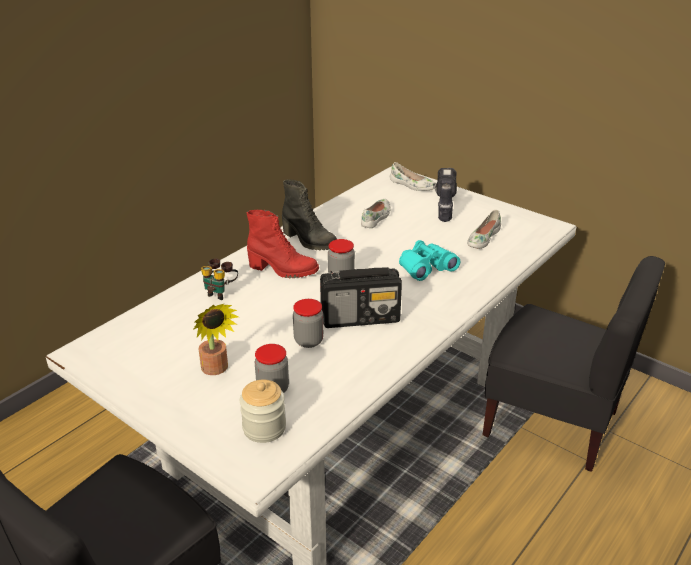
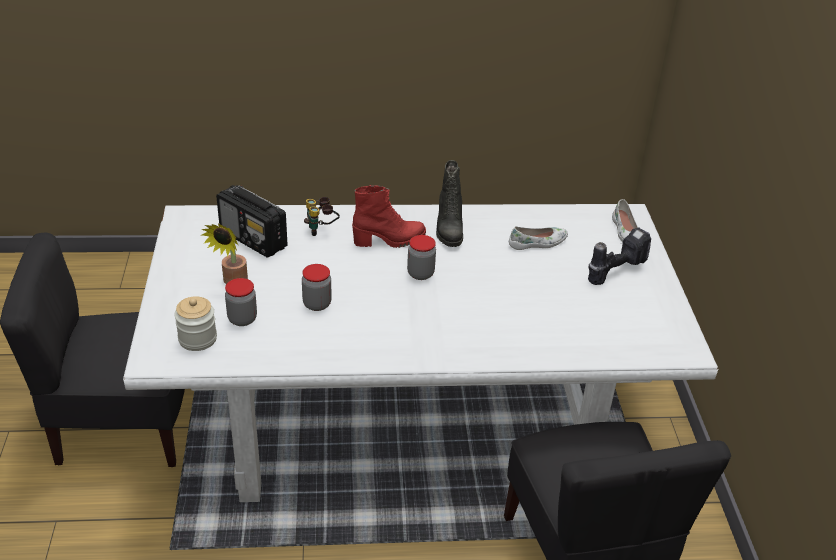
camera: 45 degrees right, 5 degrees up
red boot [247,210,319,279] -> red boot turned 75 degrees counterclockwise [352,185,426,248]
radio [320,267,402,328] -> radio moved to [216,185,288,258]
turquoise binoculars [399,240,460,281] -> none
white shoe [467,210,501,249] -> none

